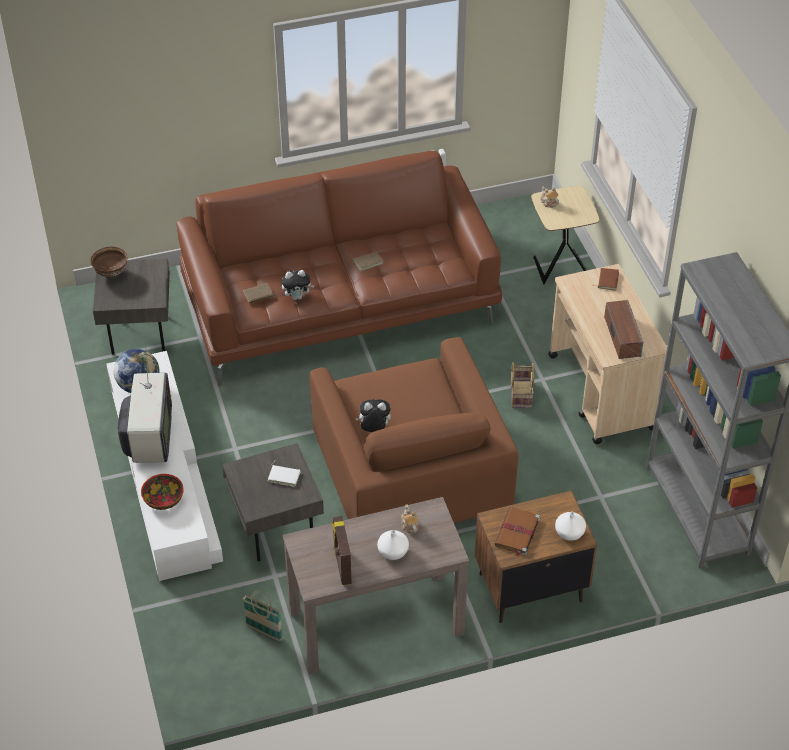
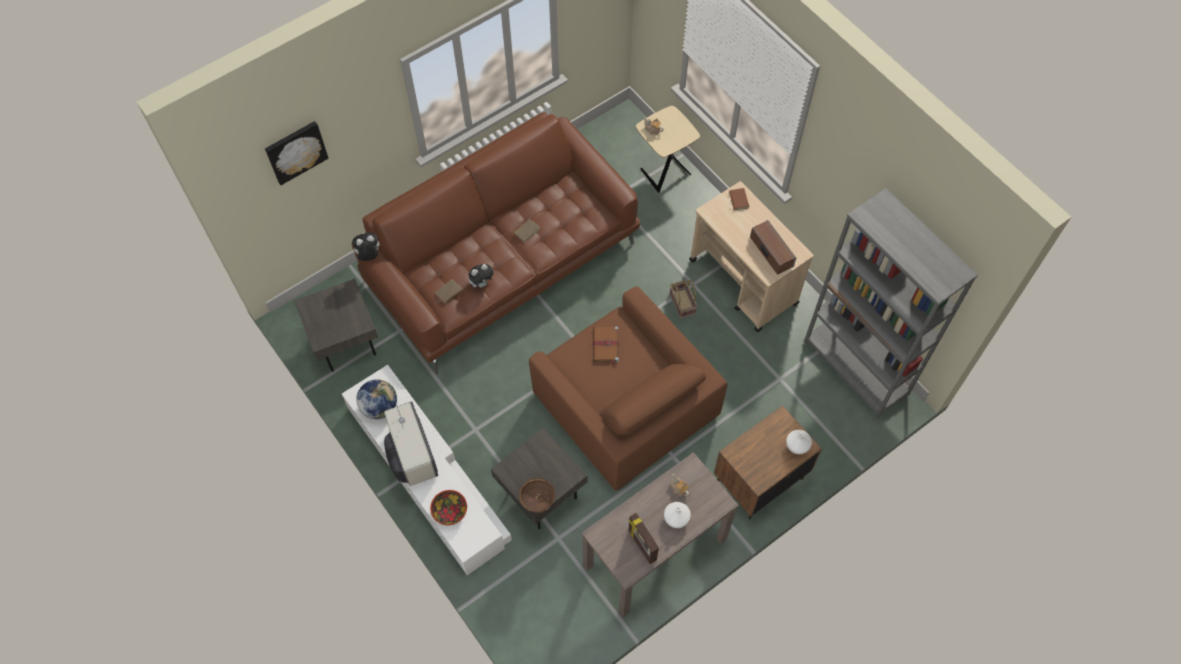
camera: 20 degrees left, 15 degrees up
brown bowl [90,247,127,279] -> brown bowl moved to [519,478,556,513]
basket [243,590,283,641] -> none
white book [268,461,300,487] -> none
plush toy [355,399,391,432] -> plush toy moved to [352,232,380,261]
brown book [495,507,540,557] -> brown book moved to [593,326,619,365]
none -> picture [265,121,329,185]

